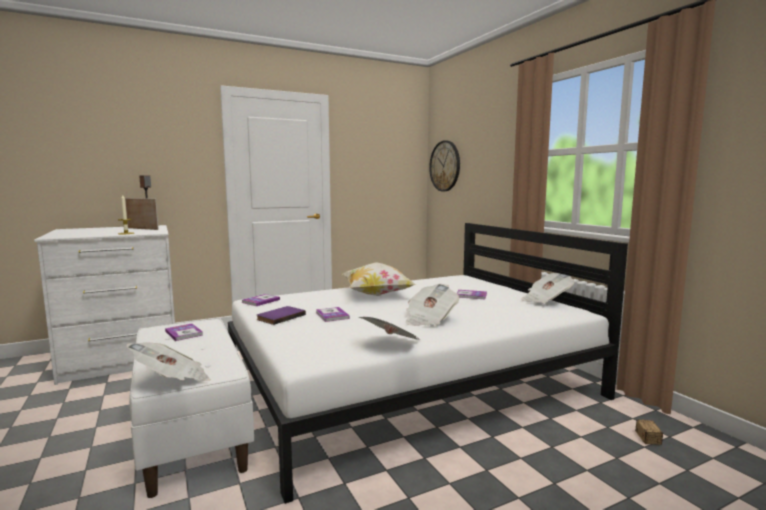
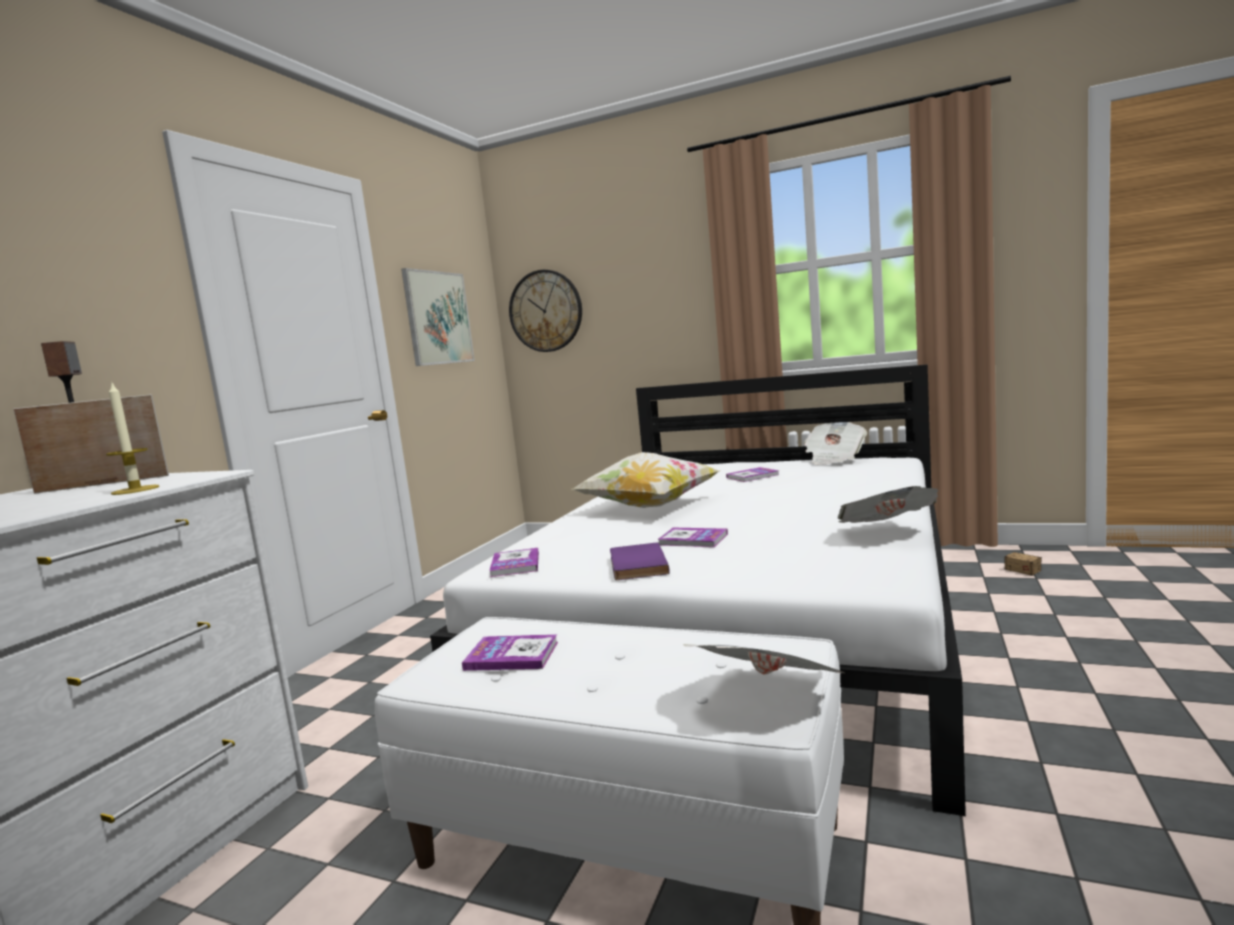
camera: 40 degrees left, 0 degrees up
newspaper [406,284,459,326] -> none
none -> picture [401,268,475,366]

